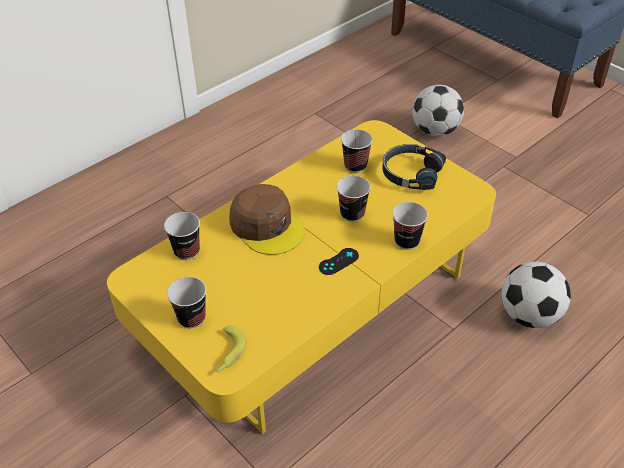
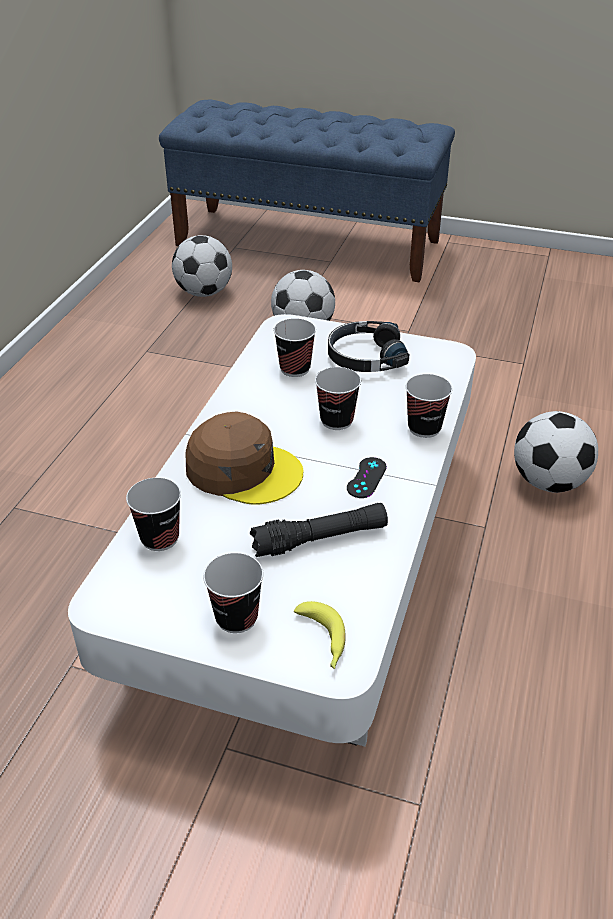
camera: 30 degrees left, 5 degrees down
yellow coffee table [107,120,496,434] -> white coffee table [68,314,476,747]
none -> football [172,235,232,297]
none -> black flashlight [250,503,388,557]

